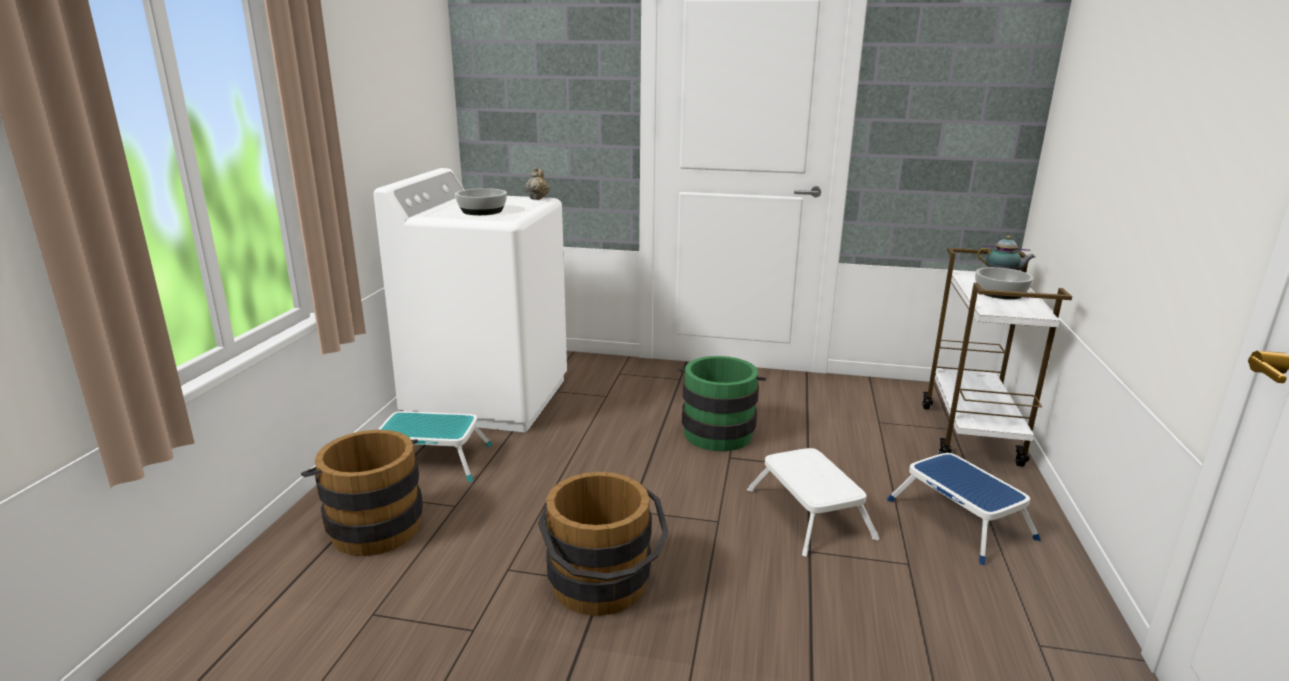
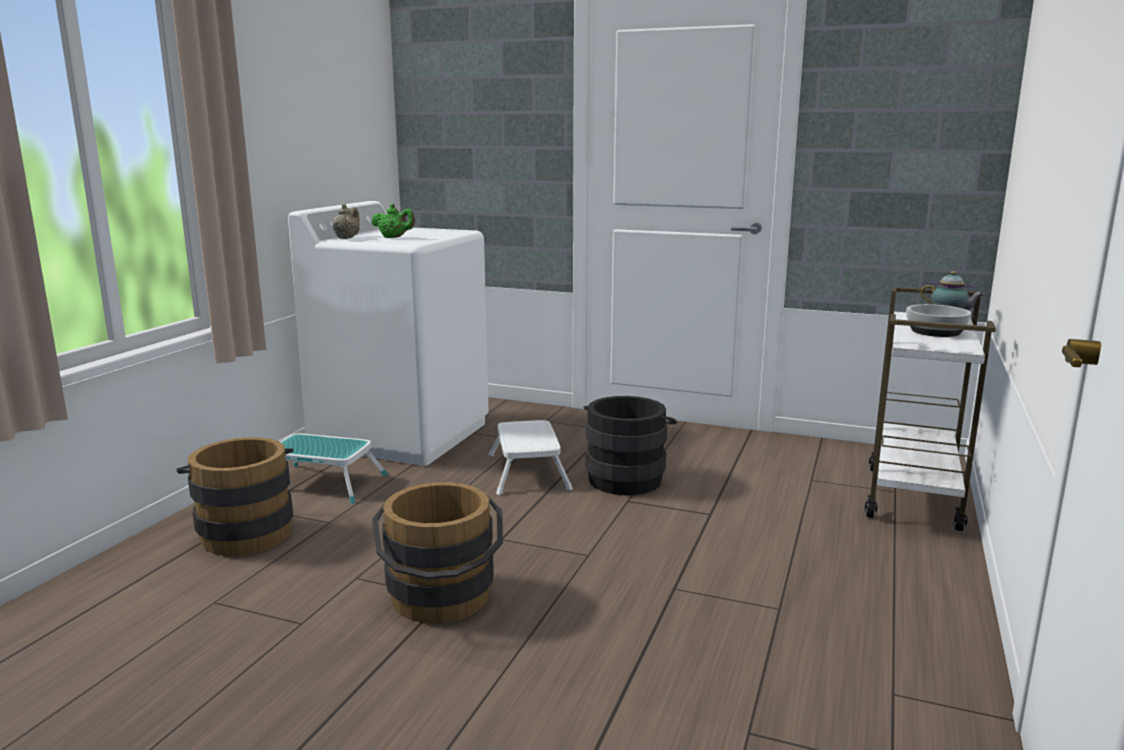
camera: 10 degrees right, 5 degrees down
bowl [455,188,507,215] -> green teapot [371,204,415,238]
beige teapot [525,167,549,200] -> beige teapot moved to [332,204,360,239]
green bucket [678,356,766,451] -> black bucket [583,396,677,495]
white step ladder [747,448,879,557] -> white step ladder moved to [488,420,573,495]
blue step ladder [887,453,1041,565] -> none

